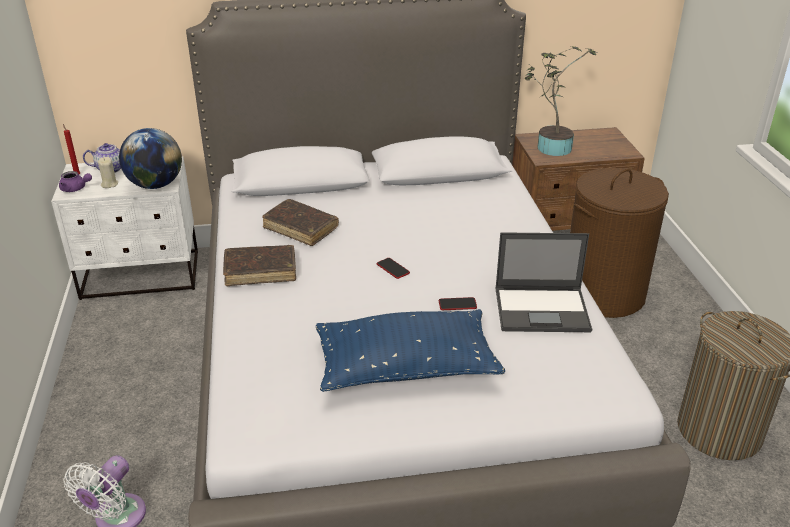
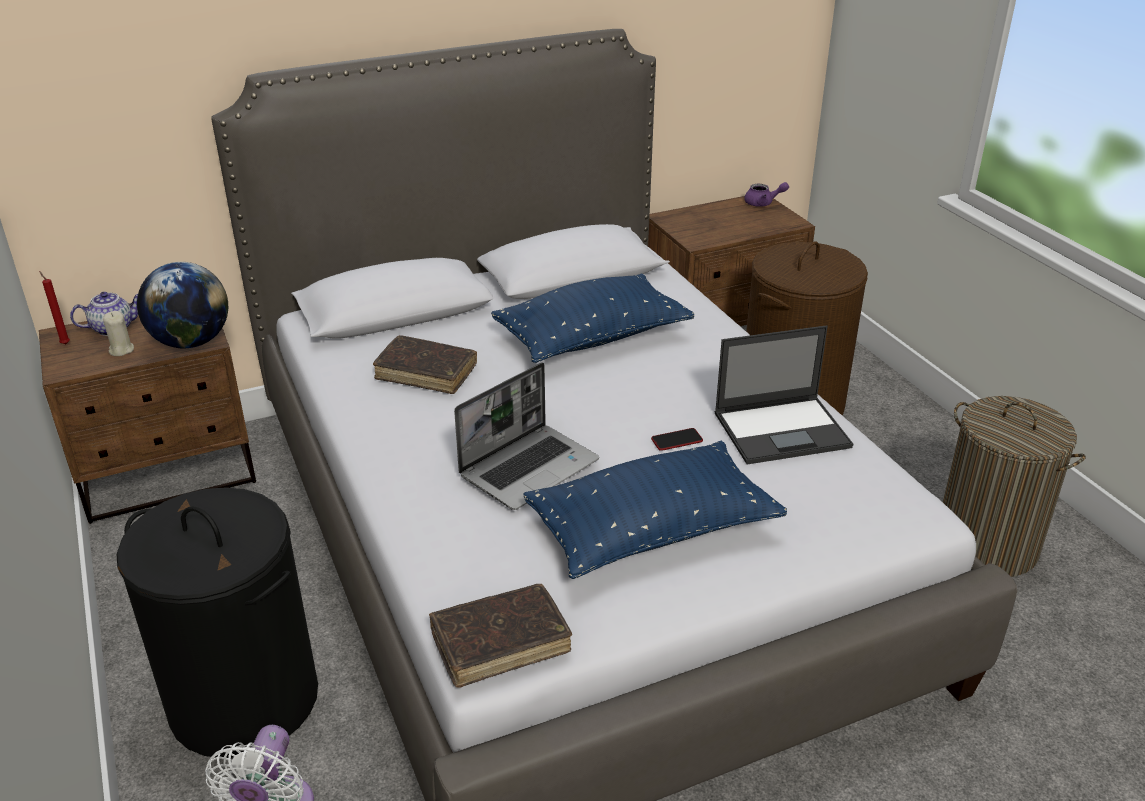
camera: 15 degrees left, 0 degrees up
white nightstand [51,156,198,300] -> brown nightstand [39,315,256,524]
purple teapot [59,171,92,192] -> purple teapot moved to [744,182,789,207]
brown book [223,245,296,286] -> brown book moved to [429,584,572,688]
phone [377,258,410,279] -> none
potted plant [525,46,597,156] -> none
none -> black laundry basket [116,487,318,758]
none -> laptop [454,362,599,510]
none -> blue pillow [491,274,694,363]

